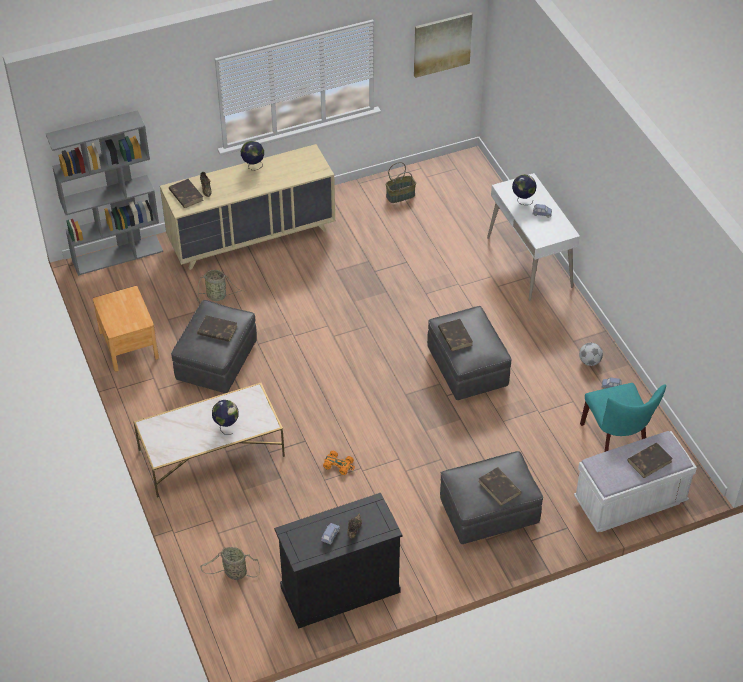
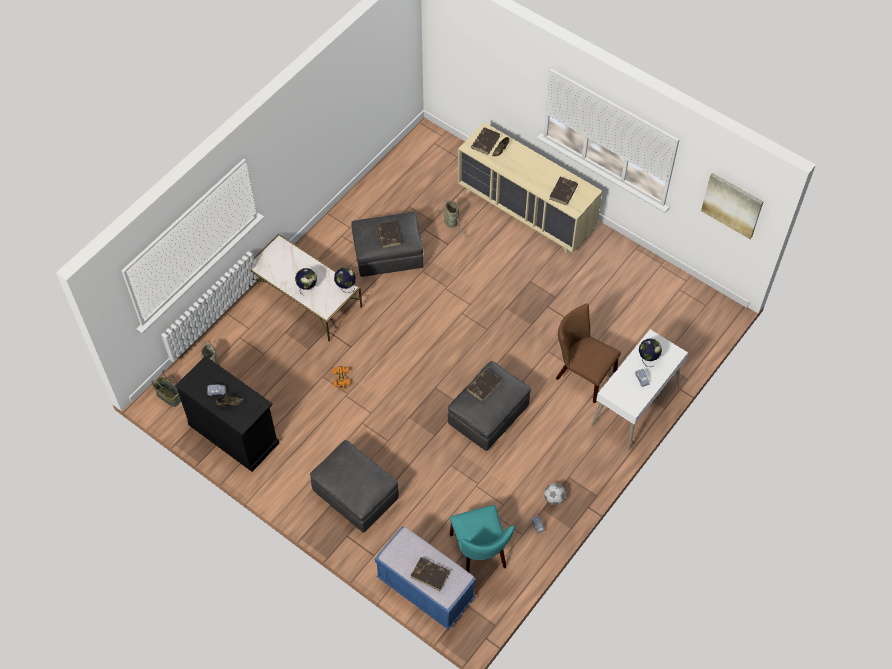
camera: 60 degrees right, 10 degrees up
grey bookcase [46,110,163,276] -> none
brown nightstand [93,286,159,371] -> none
globe [241,141,264,170] -> globe moved to [334,267,356,293]
basket [386,162,416,203] -> basket moved to [152,370,181,407]
brown book [479,467,522,506] -> brown book moved to [550,177,578,205]
white bench [574,431,697,532] -> blue bench [375,526,476,630]
turquoise chair [580,383,666,452] -> turquoise chair turned 60 degrees counterclockwise [450,505,515,572]
none -> brown chair [556,303,621,403]

